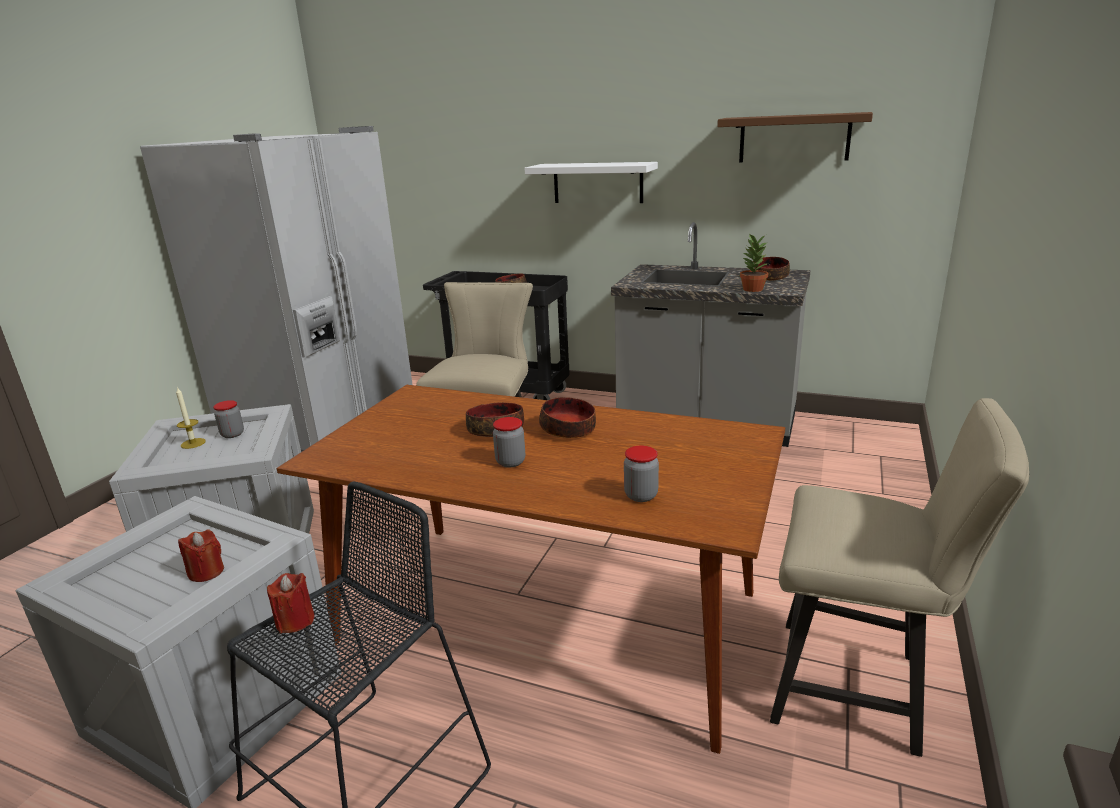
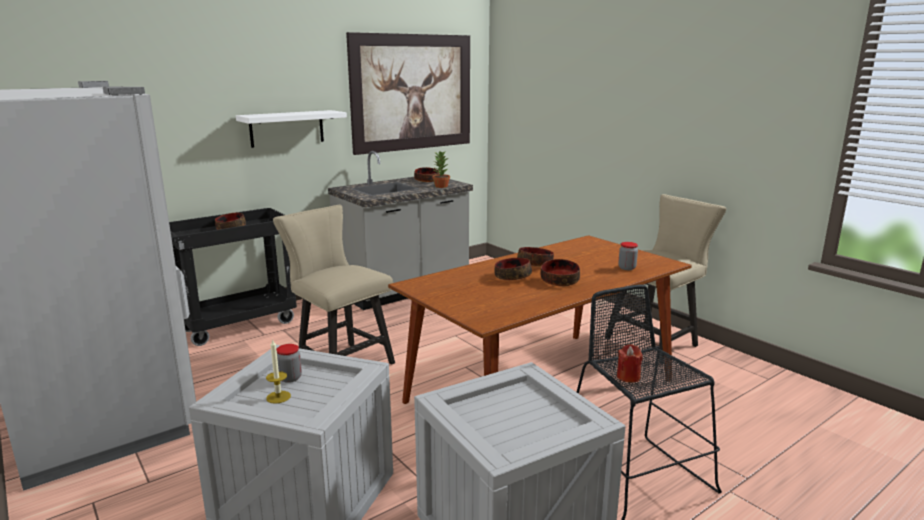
camera: 60 degrees left, 5 degrees down
red candle [178,530,224,582] -> none
jar [493,417,525,468] -> bowl [541,259,580,286]
brown shelf [717,112,873,162] -> picture [346,32,470,155]

